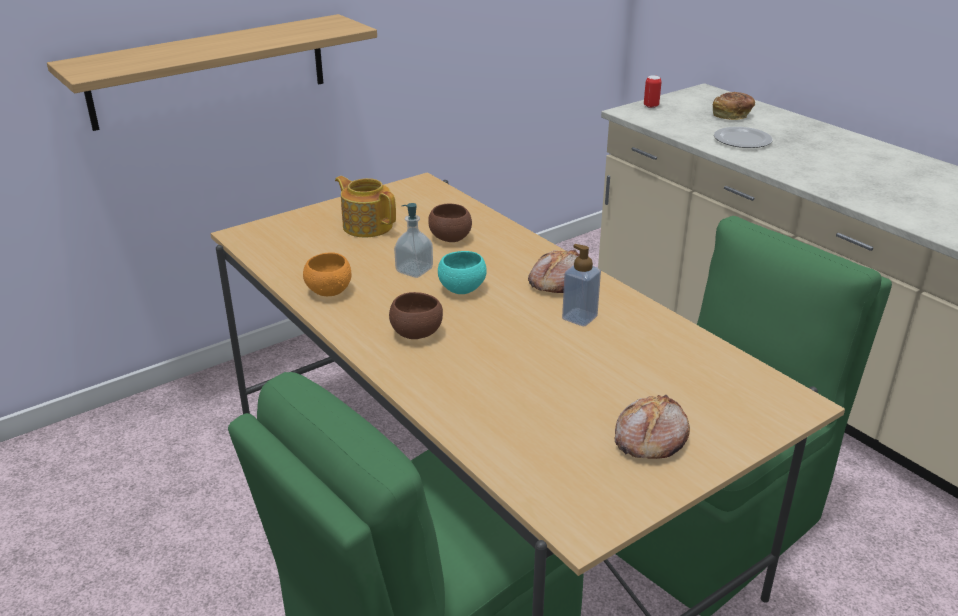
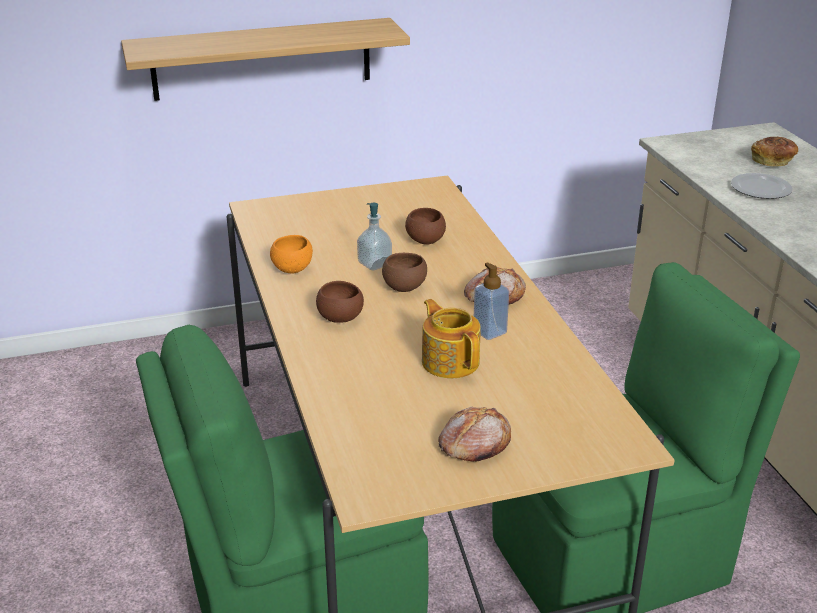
camera: 20 degrees right, 0 degrees up
teapot [335,176,396,238] -> teapot moved to [422,299,481,378]
turquoise bowl [438,251,487,294] -> brown bowl [382,253,427,292]
can [644,75,662,108] -> none

